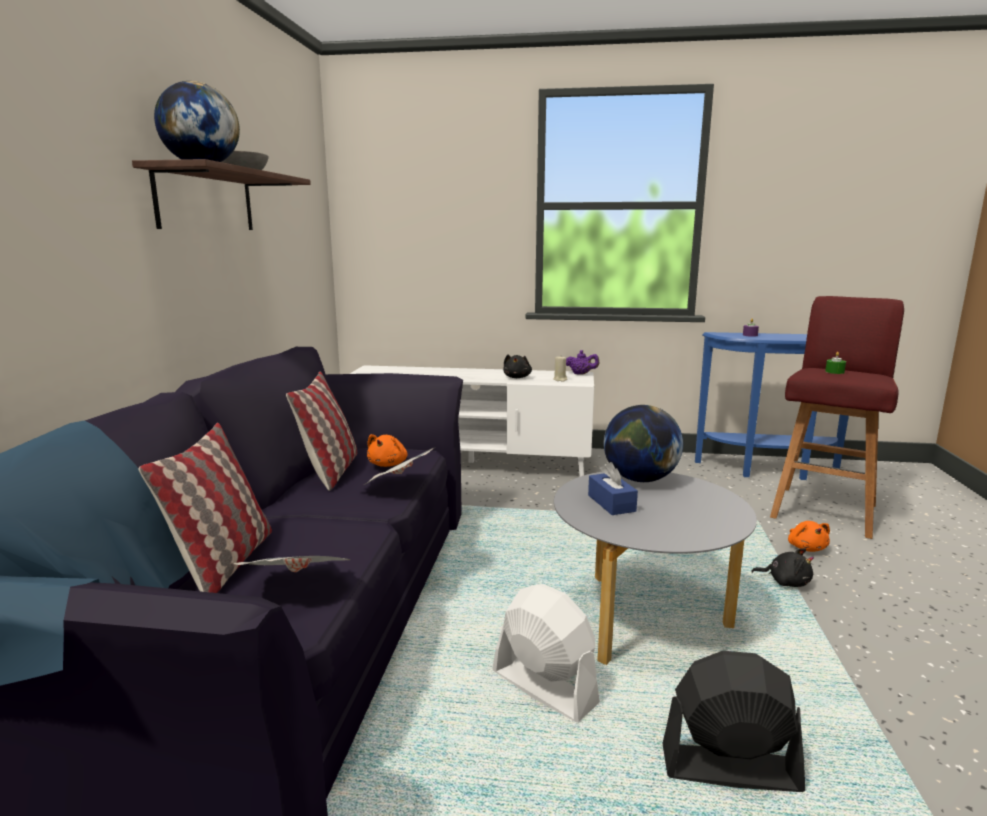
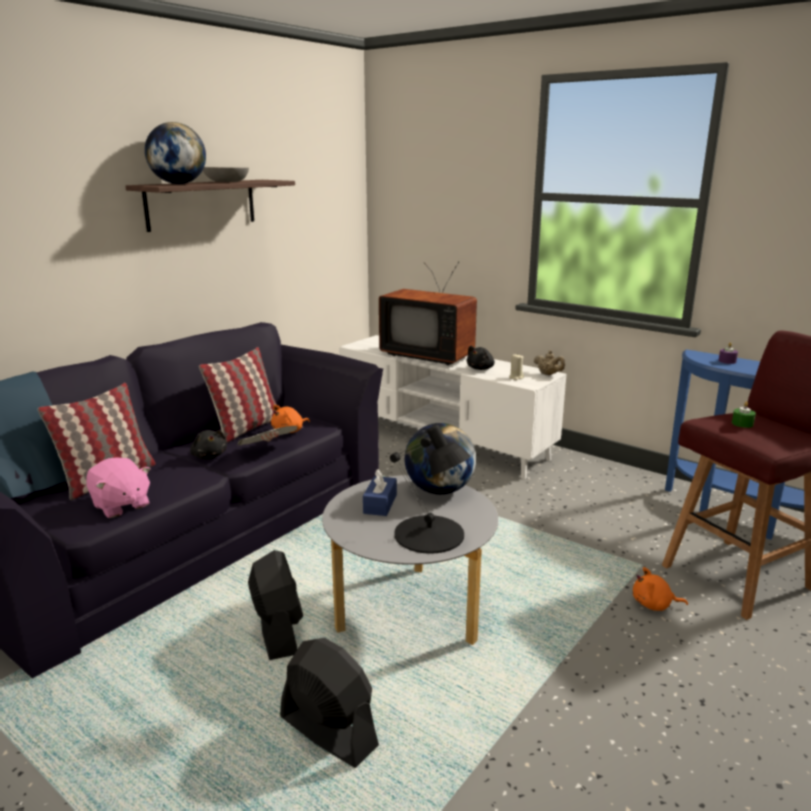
camera: 30 degrees right, 5 degrees up
newspaper [234,556,351,572] -> pink plush toy [86,458,151,518]
white fan [492,584,600,722] -> black fan [248,550,303,660]
purple teapot [566,350,599,375] -> beige teapot [534,350,565,375]
black plush toy [751,548,814,587] -> black plush toy moved to [190,430,227,459]
orange plush toy [788,521,830,552] -> orange plush toy turned 75 degrees clockwise [633,567,688,611]
none -> television [379,262,477,365]
none -> black table lamp [390,425,471,554]

